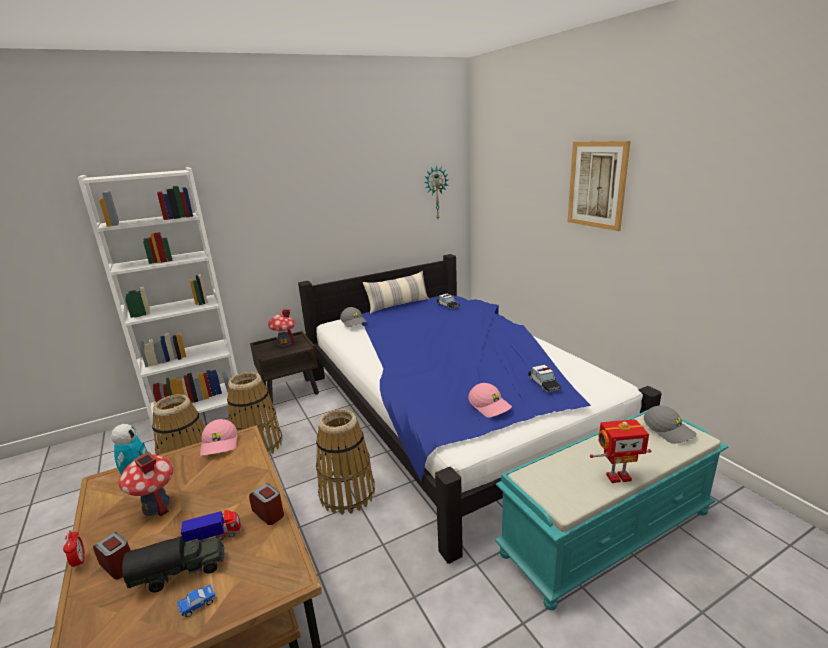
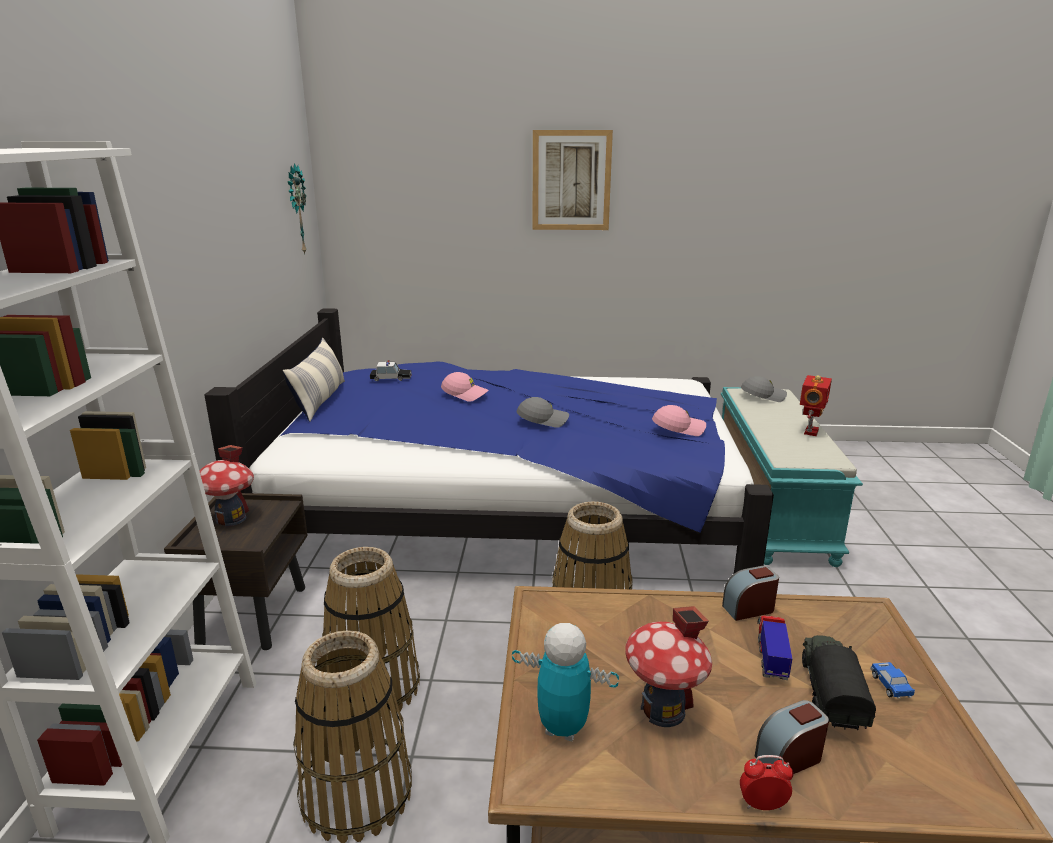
camera: 60 degrees left, 0 degrees up
pink cap [200,419,237,456] -> pink cap moved to [441,372,488,402]
grey cap [340,307,367,327] -> grey cap moved to [517,397,569,428]
toy car [528,365,562,392] -> none

